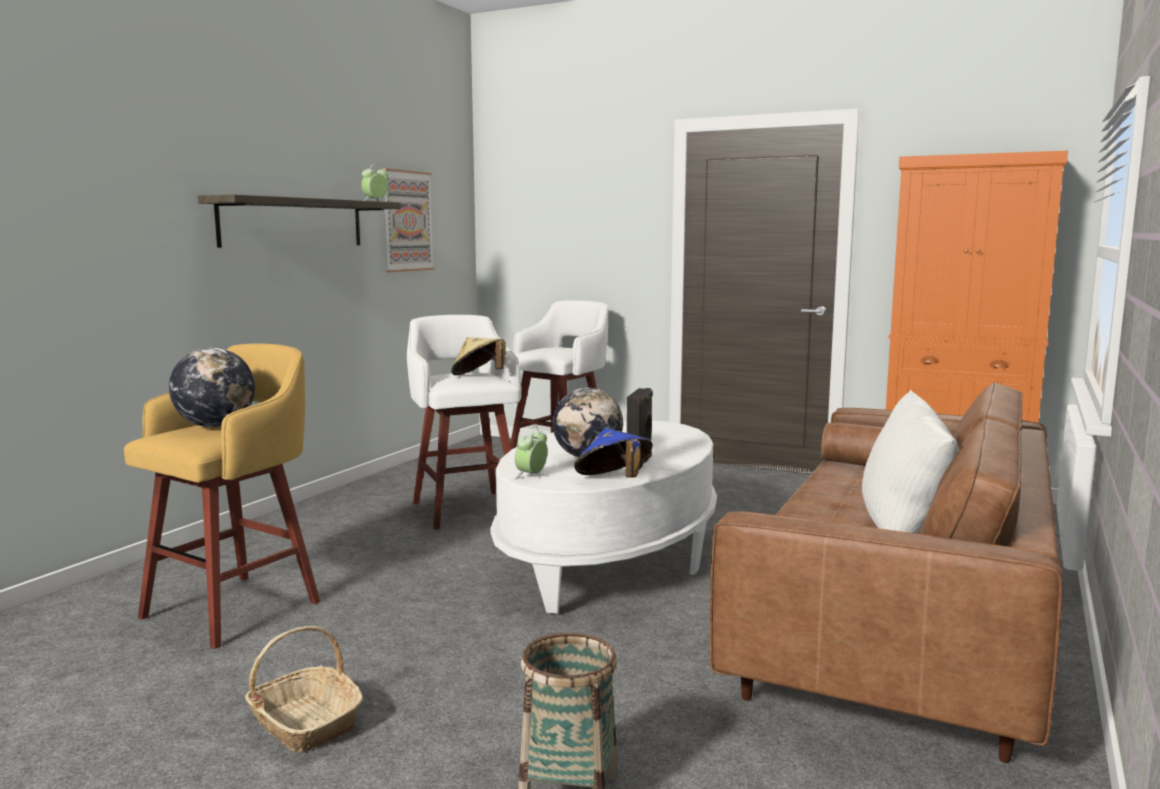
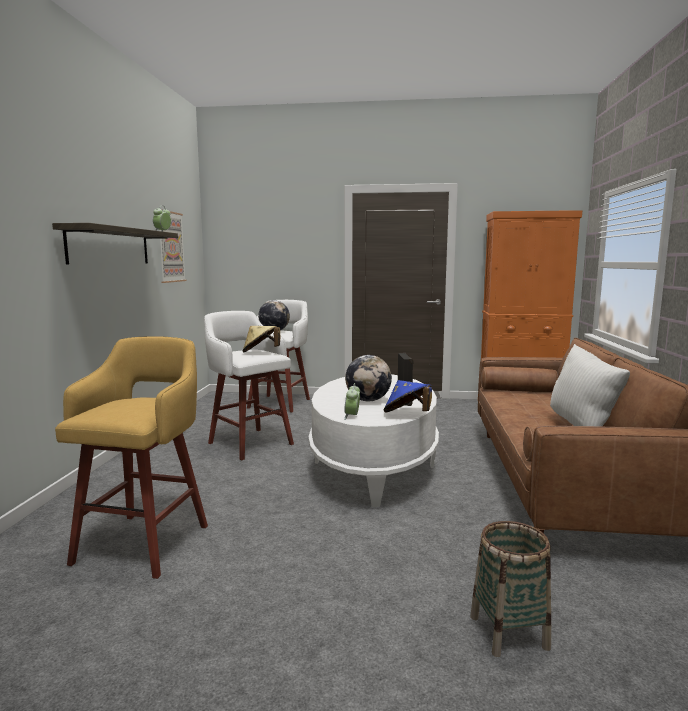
camera: 20 degrees left, 0 degrees up
globe [169,347,255,427] -> globe moved to [258,300,290,330]
basket [245,626,363,753] -> none

